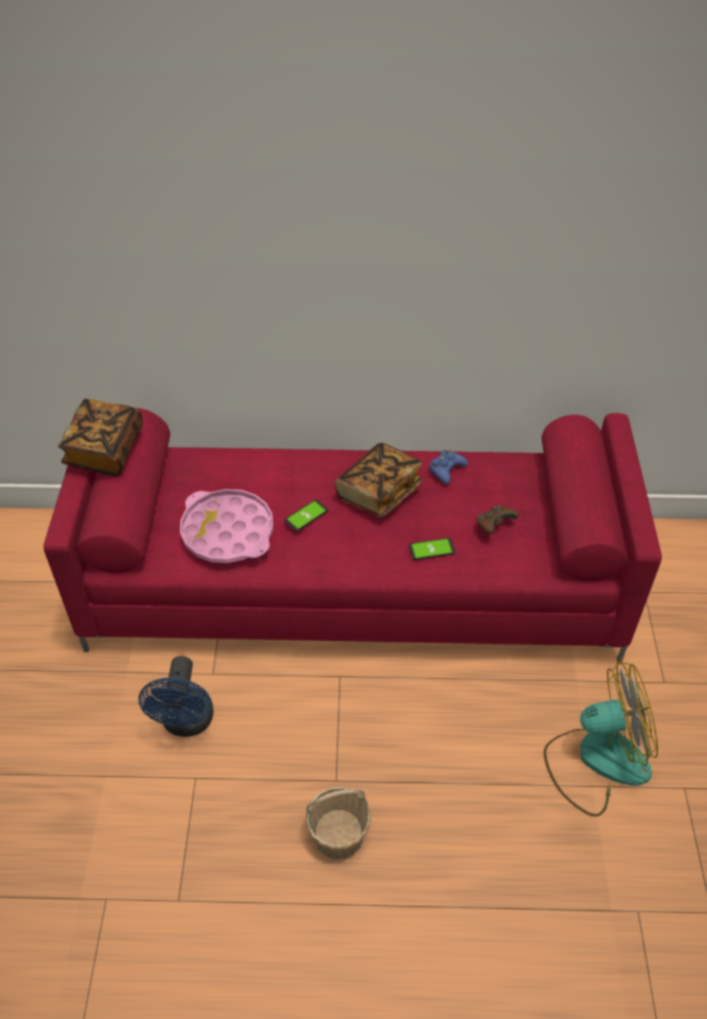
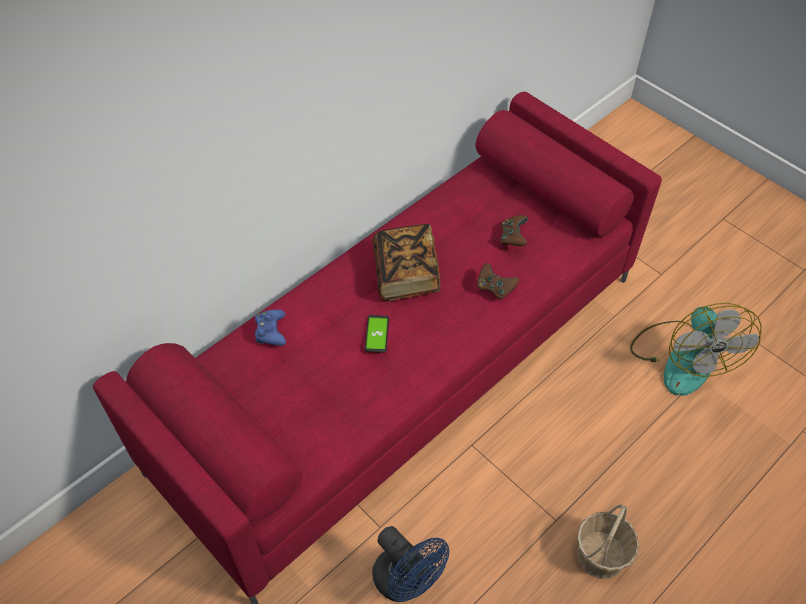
camera: 45 degrees left, 5 degrees up
book [58,399,143,476] -> none
pink tray [180,489,273,563] -> none
phone [409,538,455,560] -> brown game controller [477,263,519,300]
blue game controller [429,450,468,484] -> blue game controller moved to [255,310,286,346]
fan [544,660,658,817] -> fan turned 135 degrees clockwise [630,303,762,396]

